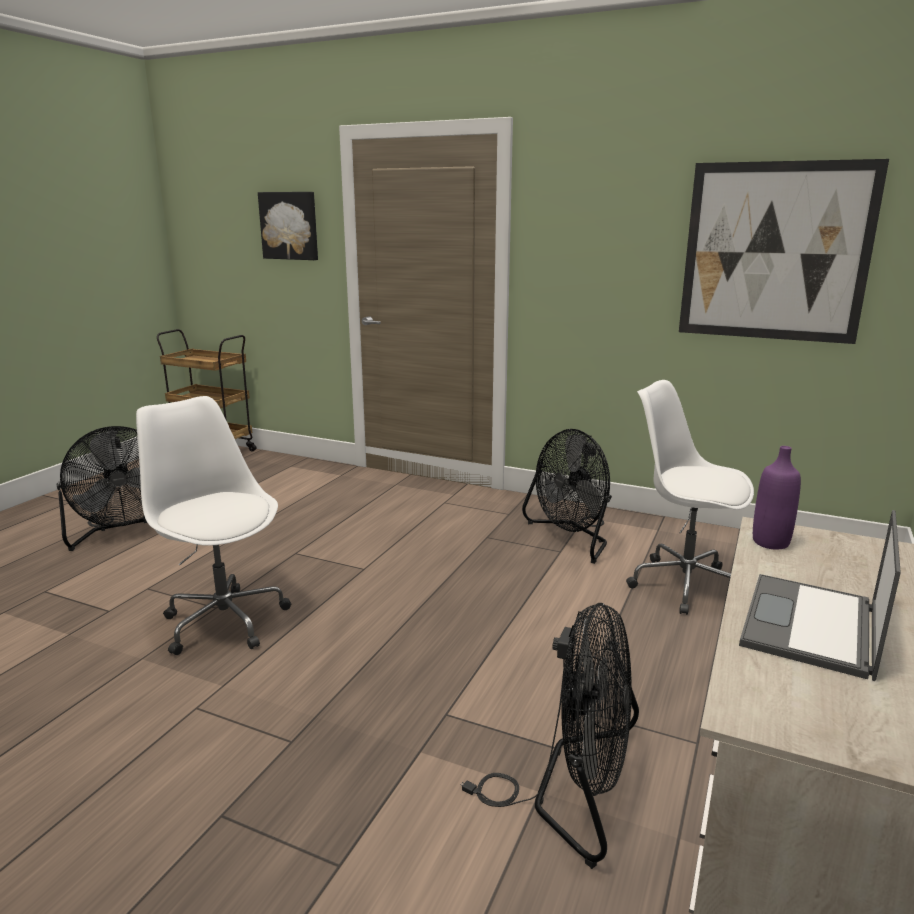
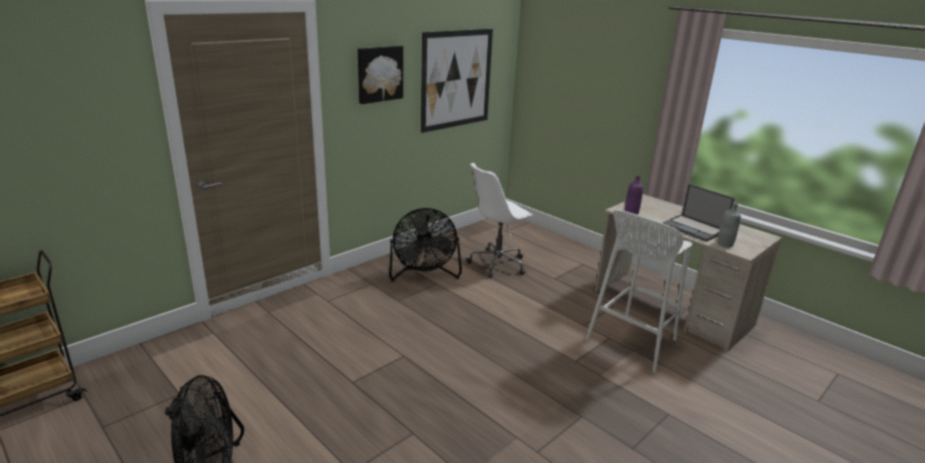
camera: 70 degrees left, 5 degrees up
white office chair [136,396,291,655] -> none
picture [258,192,318,260] -> picture moved to [358,46,403,104]
black fan [460,603,639,869] -> white stool [585,210,692,373]
none -> grey bottle [717,203,741,248]

